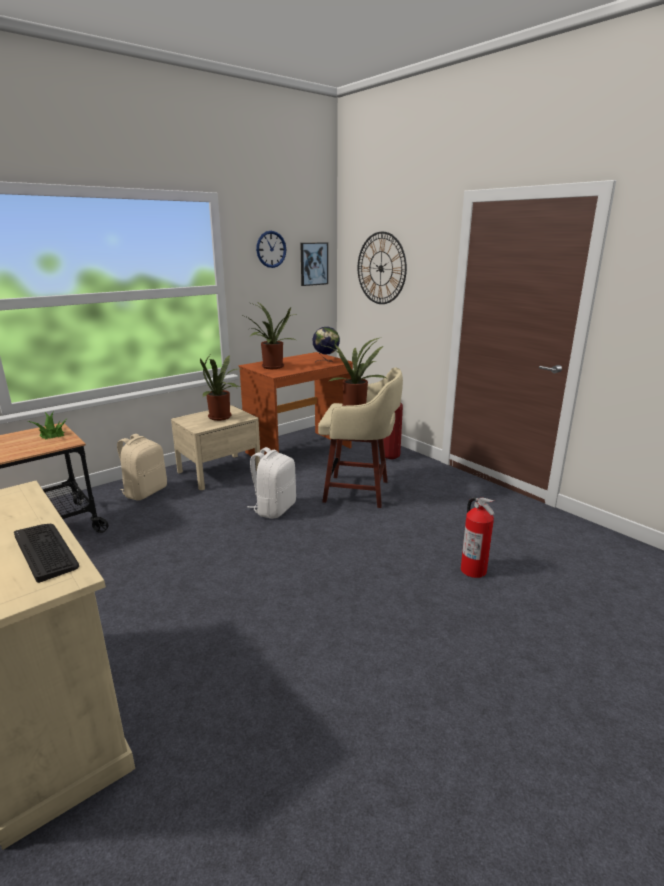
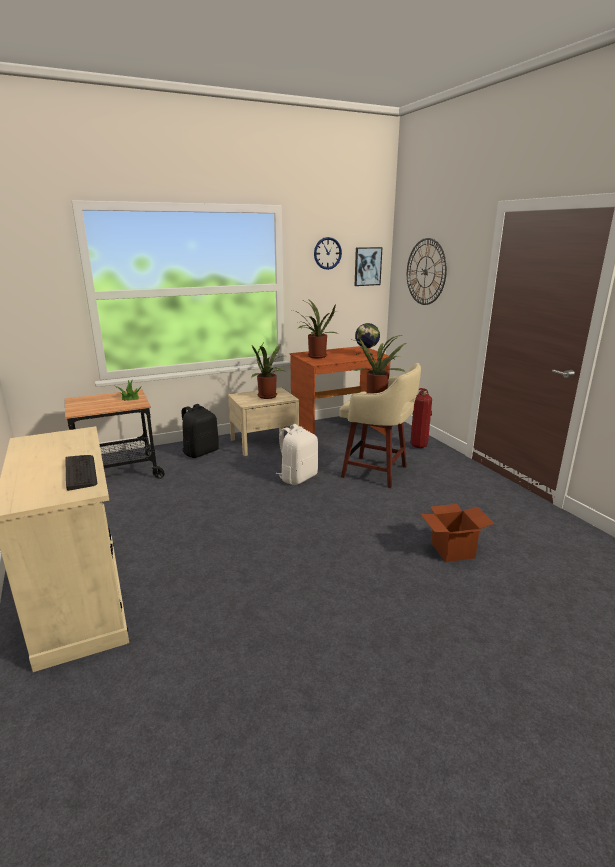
camera: 15 degrees right, 0 degrees up
beige backpack [117,434,167,500] -> black backpack [181,404,219,458]
fire extinguisher [461,497,494,578] -> cardboard box [421,504,494,562]

